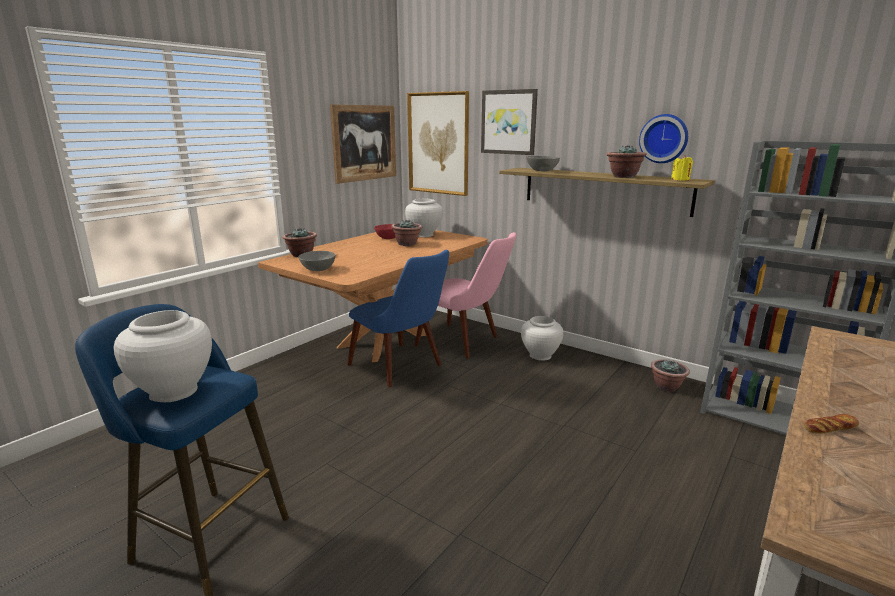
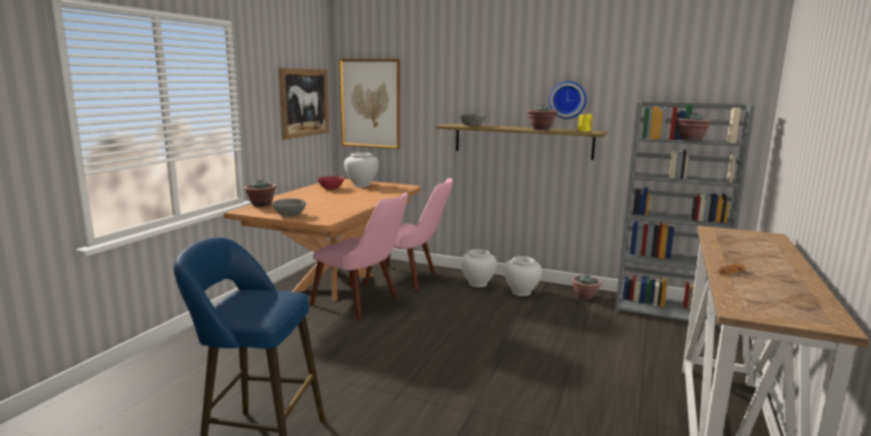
camera: 15 degrees left, 5 degrees down
white vase [113,310,212,402] -> white vase moved to [504,256,542,296]
blue chair [347,250,449,387] -> pink chair [310,192,408,319]
potted plant [391,219,422,246] -> potted plant moved to [676,113,712,141]
picture [481,89,538,155] -> none

